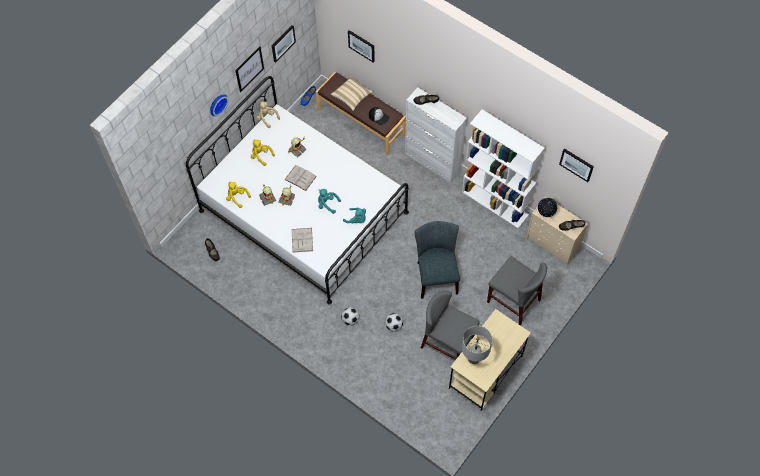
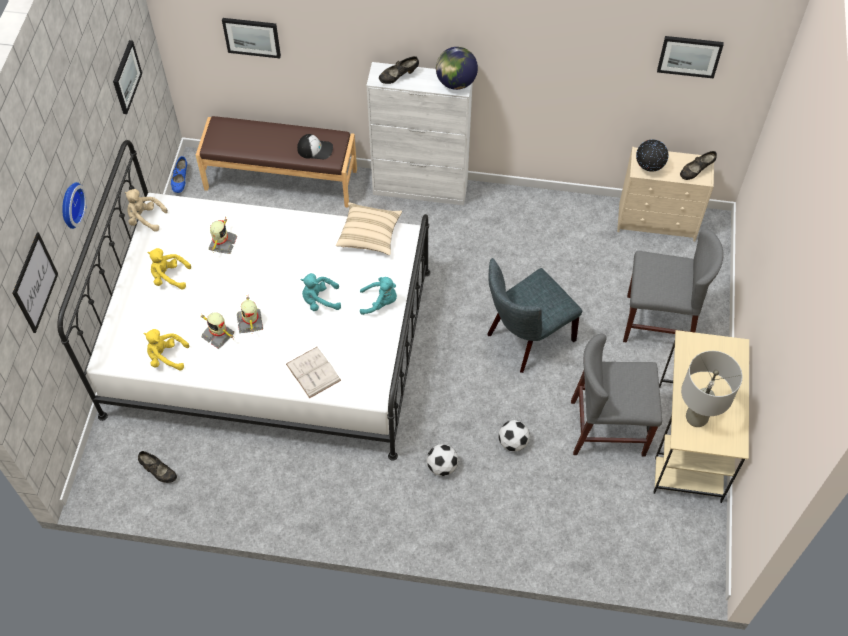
camera: 30 degrees left, 5 degrees down
picture [235,46,264,92] -> picture moved to [12,232,58,333]
white book [285,165,317,191] -> none
beige pillow [330,76,373,111] -> beige pillow moved to [336,202,402,255]
grey chair [414,221,460,299] -> grey chair turned 90 degrees counterclockwise [488,258,582,373]
white bookcase [462,109,545,228] -> none
none -> globe [436,47,478,90]

